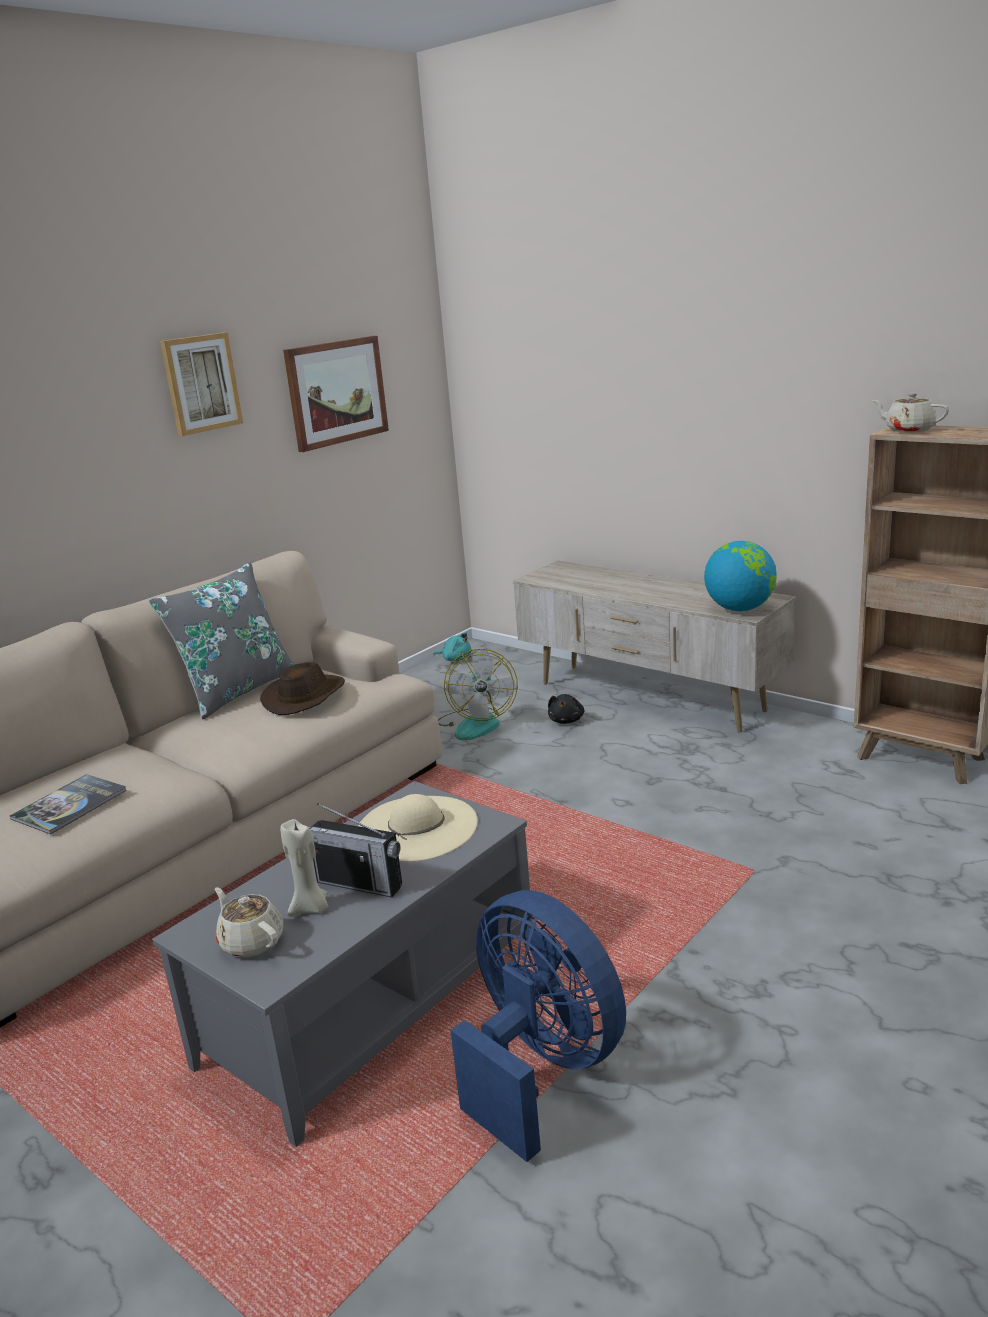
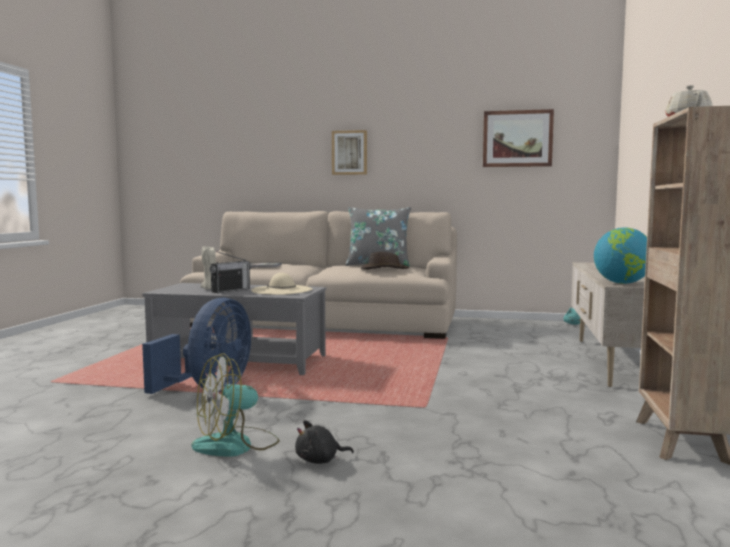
camera: 60 degrees right, 15 degrees down
picture [160,332,243,436] -> picture moved to [332,130,367,175]
beige teapot [214,887,283,957] -> none
radio [309,803,402,897] -> radio turned 135 degrees counterclockwise [209,251,252,293]
fan [438,649,518,740] -> fan moved to [192,353,280,457]
black plush toy [548,694,584,724] -> black plush toy moved to [295,420,354,464]

